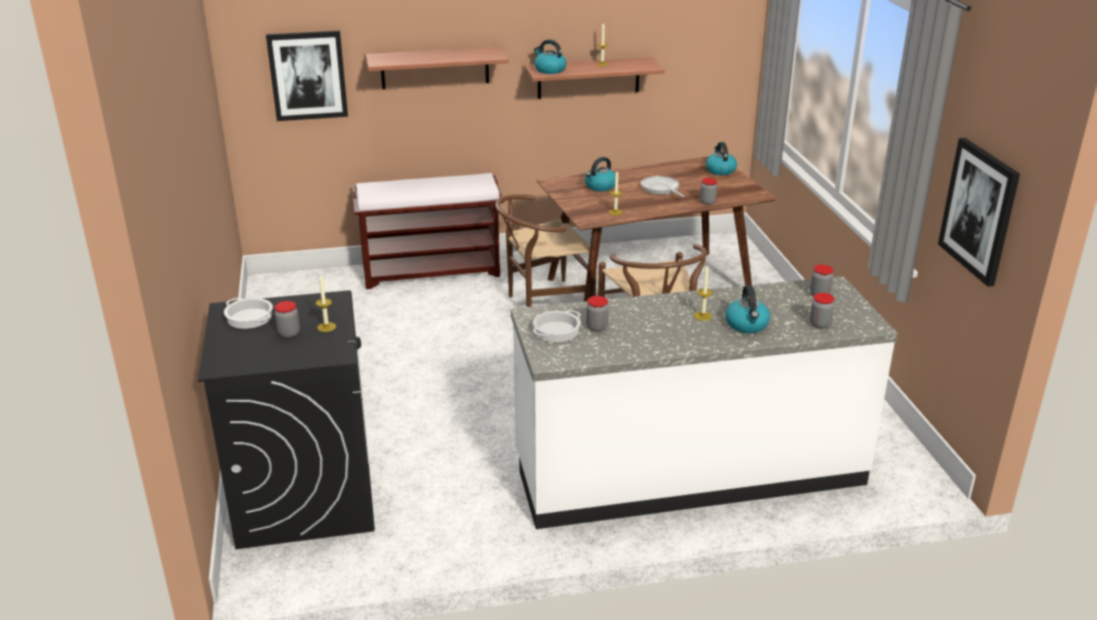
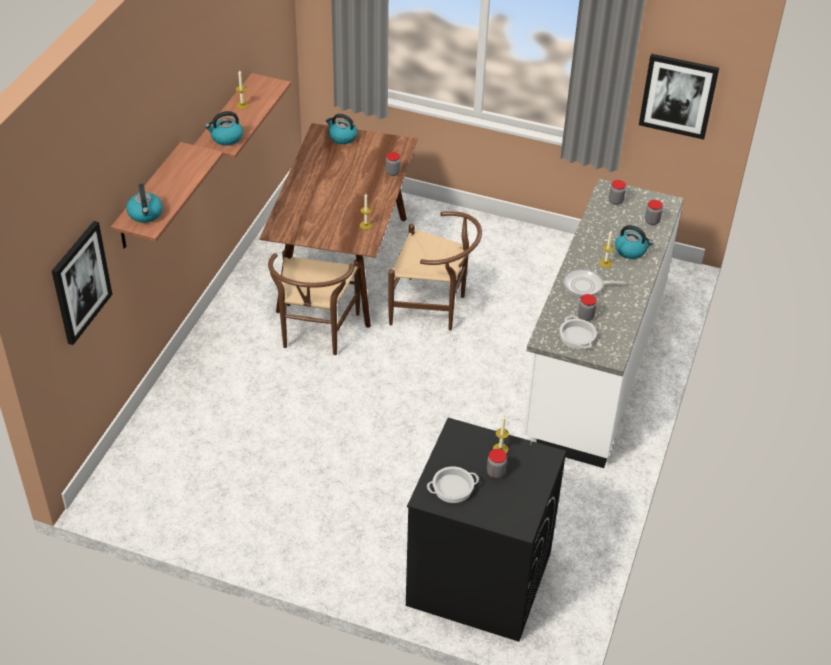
camera: 60 degrees left, 15 degrees up
brown bench [352,173,504,289] -> none
kettle [585,157,615,191] -> kettle moved to [126,184,163,223]
frying pan [641,176,685,197] -> frying pan moved to [563,268,626,297]

